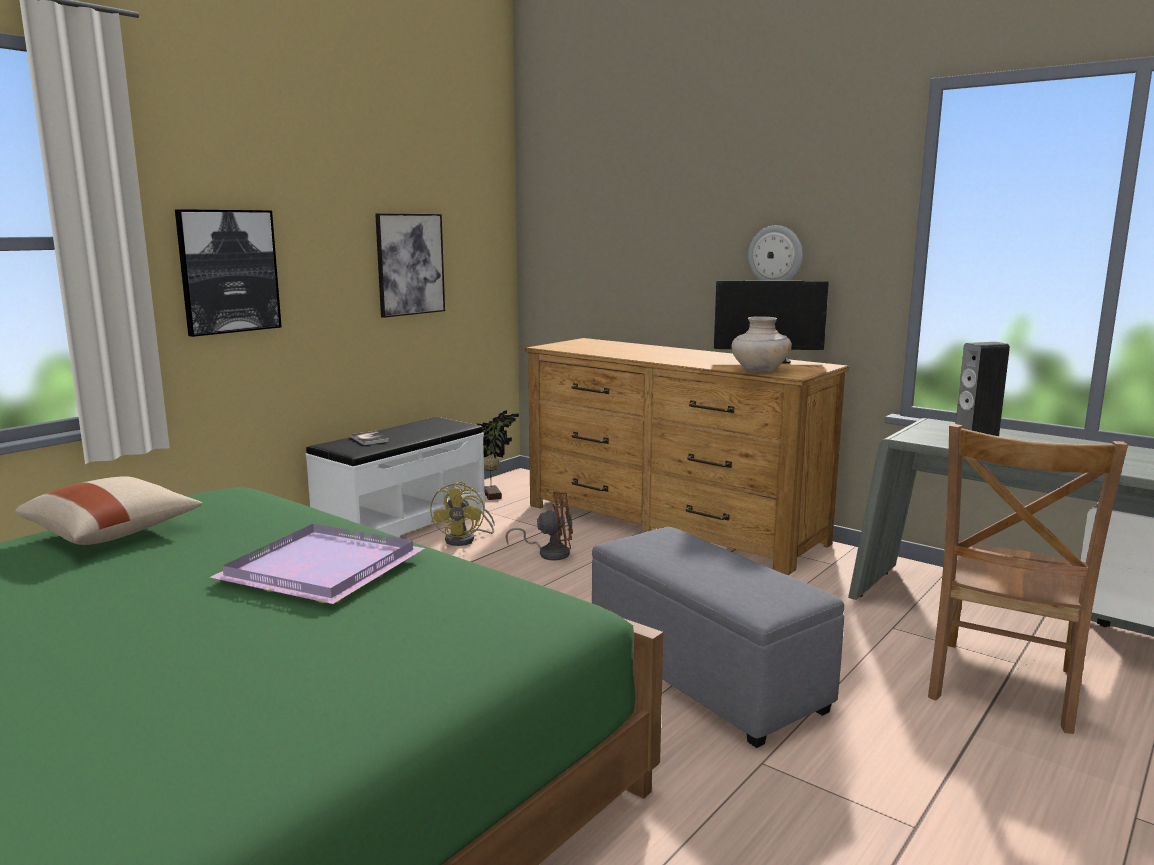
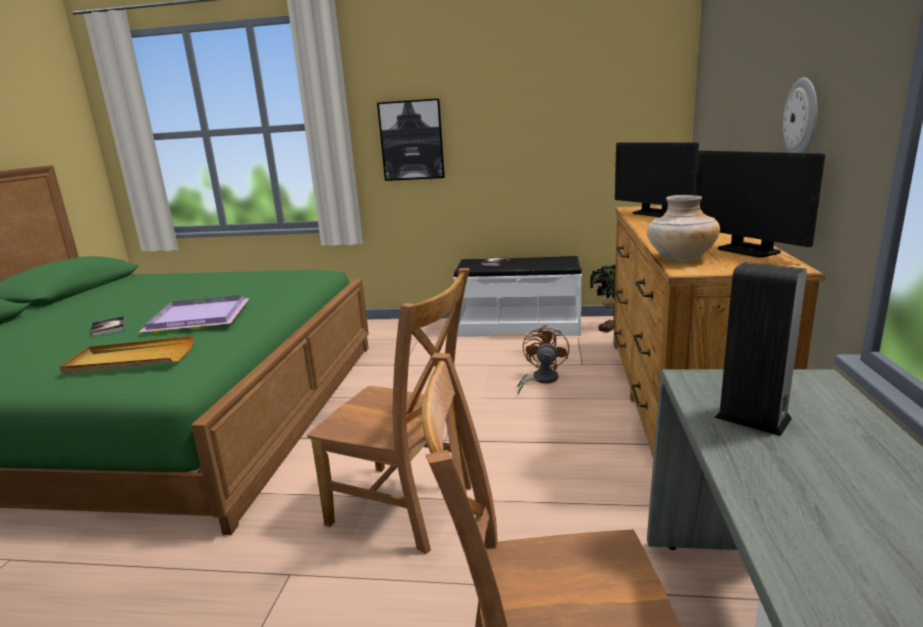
camera: 60 degrees right, 5 degrees up
beige pillow [15,477,202,545] -> none
picture [375,213,445,318] -> none
yellow fan [430,481,495,546] -> none
brown fan [506,492,573,561] -> brown fan turned 135 degrees counterclockwise [517,325,569,395]
grey ottoman [592,527,844,748] -> brown chair [307,268,472,554]
none -> beige tray [60,336,194,375]
none -> book [91,316,125,336]
none -> monitor [615,142,699,217]

